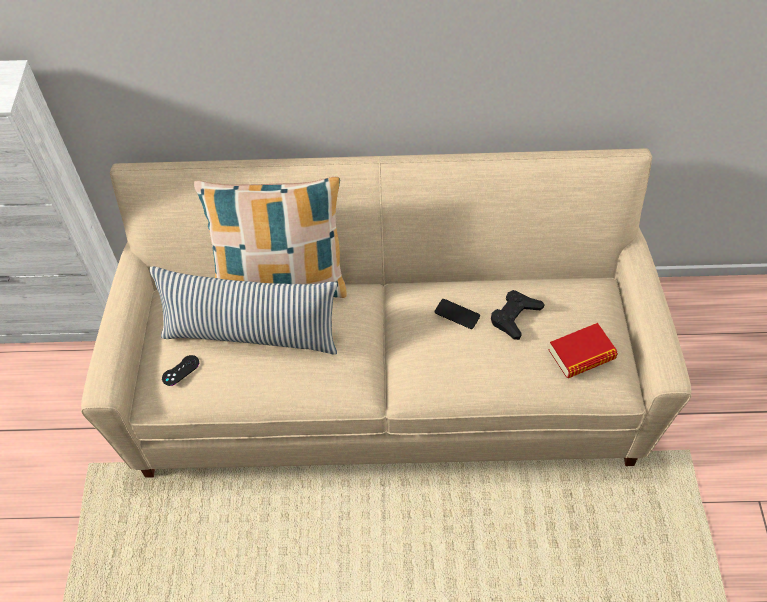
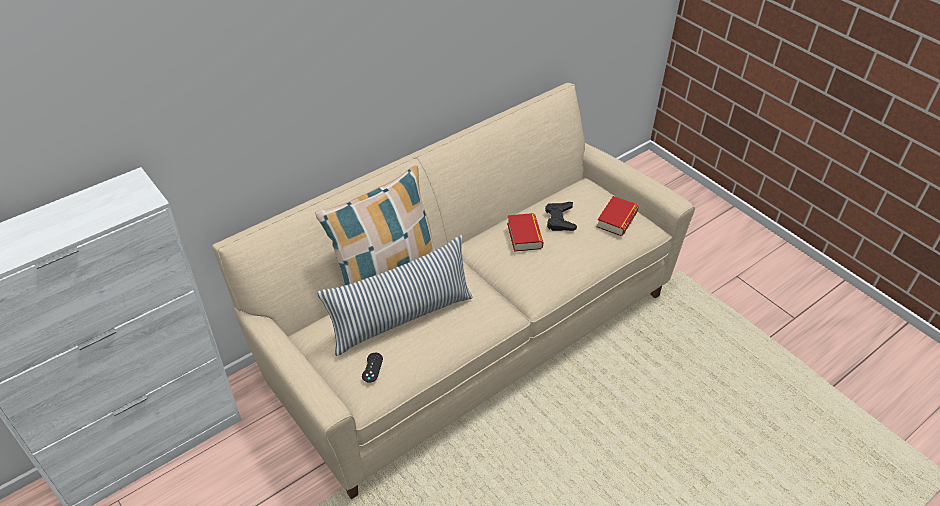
camera: 40 degrees left, 10 degrees down
phone [435,299,480,329] -> book [507,213,543,252]

